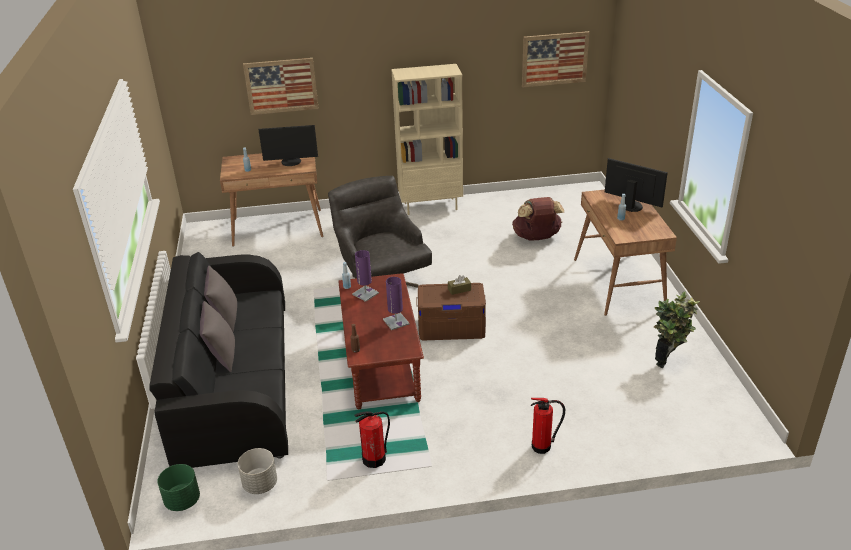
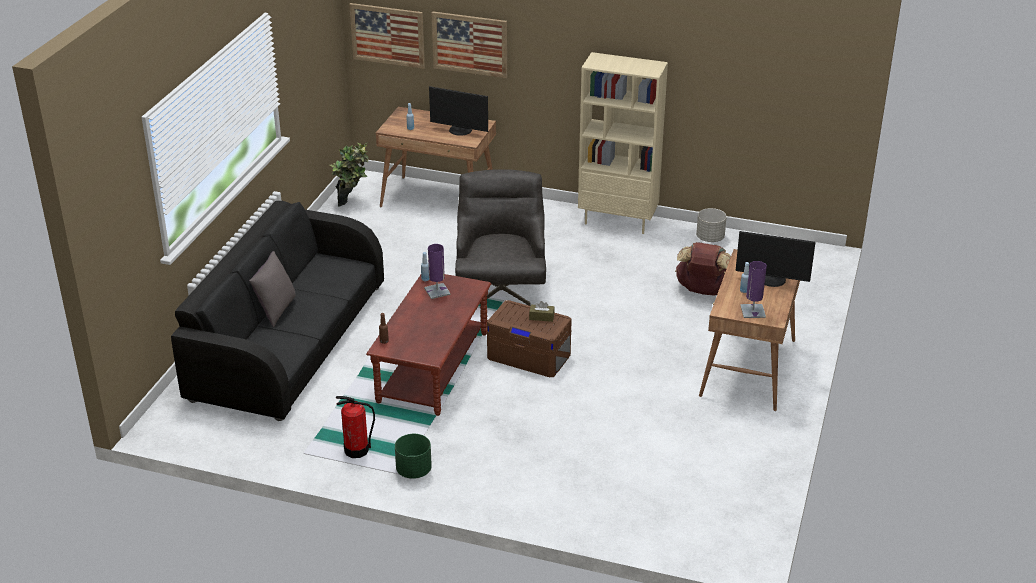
camera: 25 degrees right, 0 degrees up
green planter [157,464,200,511] -> green planter moved to [395,434,432,479]
grey pillow [204,266,237,332] -> none
grey planter [238,448,277,494] -> grey planter moved to [696,208,727,242]
purple table lamp [383,277,409,330] -> purple table lamp moved to [740,261,767,318]
picture [522,31,590,88] -> picture moved to [349,3,425,69]
fire extinguisher [531,398,565,454] -> none
monitor [605,158,668,212] -> monitor turned 135 degrees clockwise [735,231,816,287]
potted plant [654,291,700,368] -> potted plant moved to [330,142,369,207]

